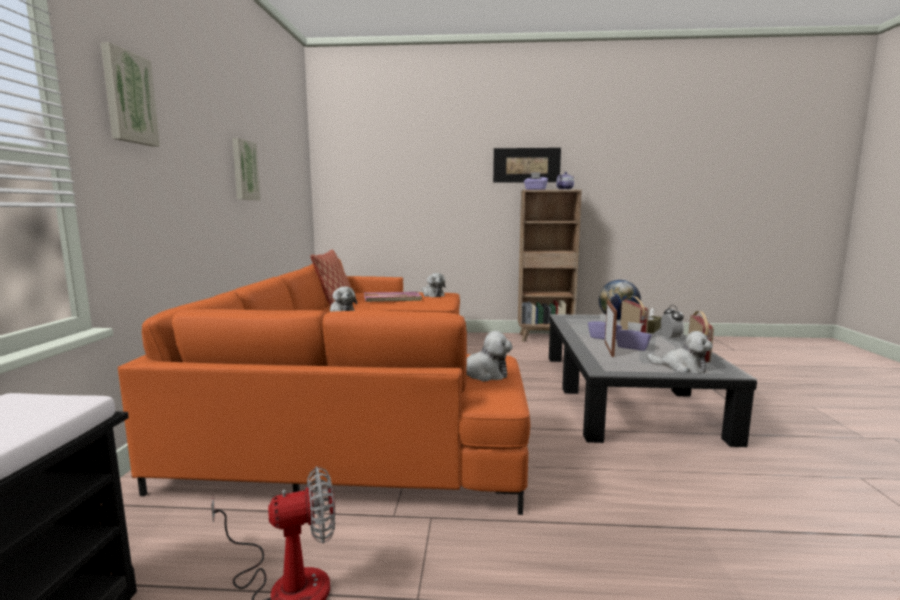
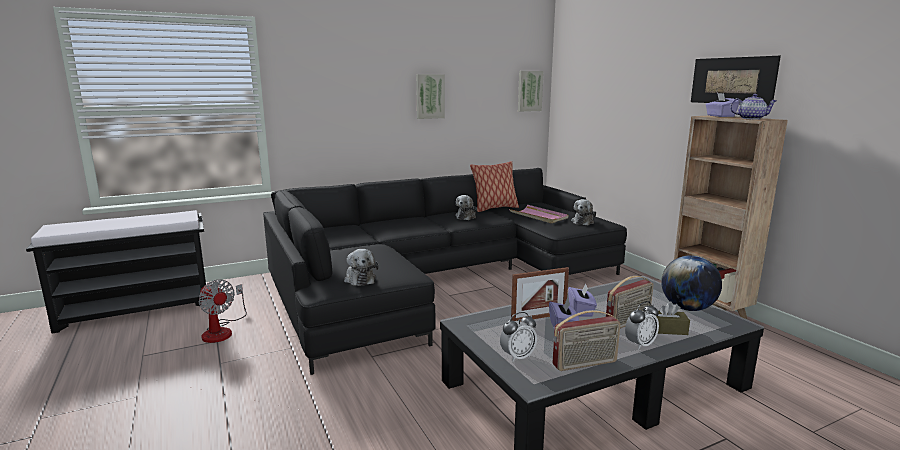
camera: 60 degrees right, 5 degrees up
picture [101,42,160,146] -> picture moved to [518,71,544,112]
orange sofa [118,258,530,515] -> black sofa [263,168,627,375]
plush toy [647,331,713,373] -> alarm clock [500,312,537,362]

